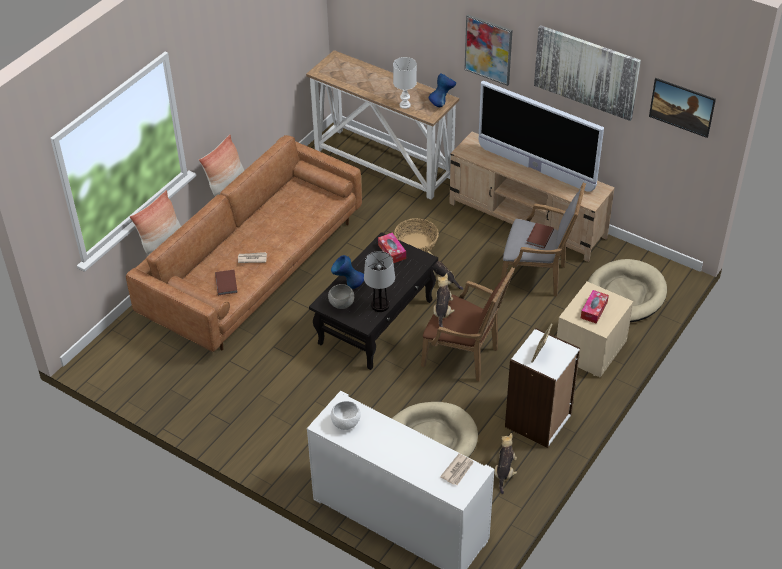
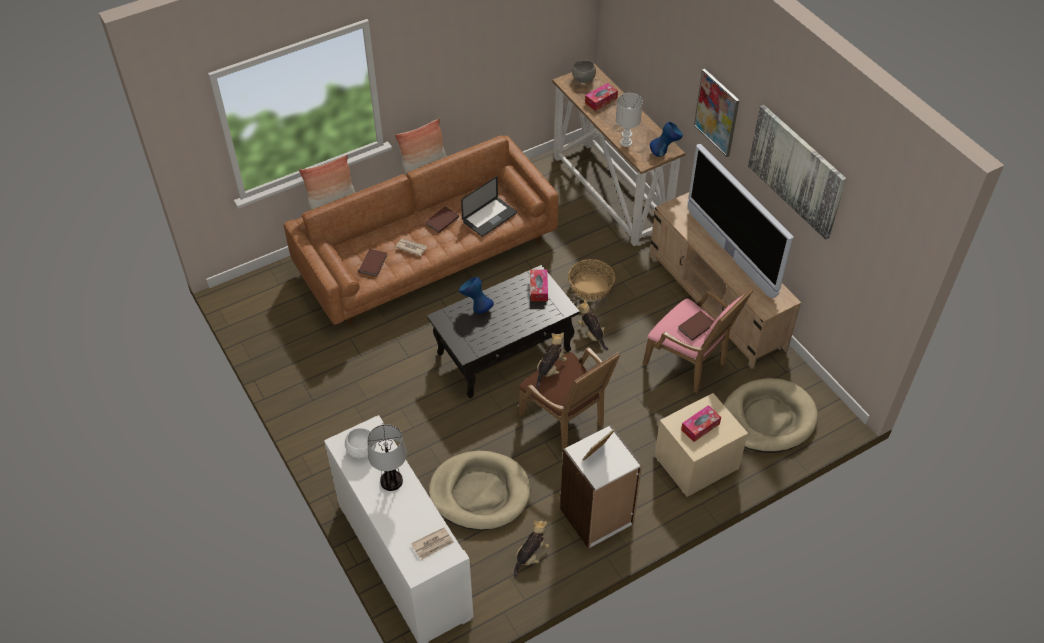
camera: 25 degrees right, 5 degrees up
grey bowl [328,284,354,309] -> grey bowl moved to [572,60,596,83]
table lamp [364,251,395,312] -> table lamp moved to [368,424,407,491]
grey armchair [501,182,586,297] -> pink armchair [643,287,754,393]
picture [649,78,716,138] -> none
none -> brown book [425,206,459,233]
none -> laptop [461,176,517,237]
none -> tissue box [585,83,618,111]

